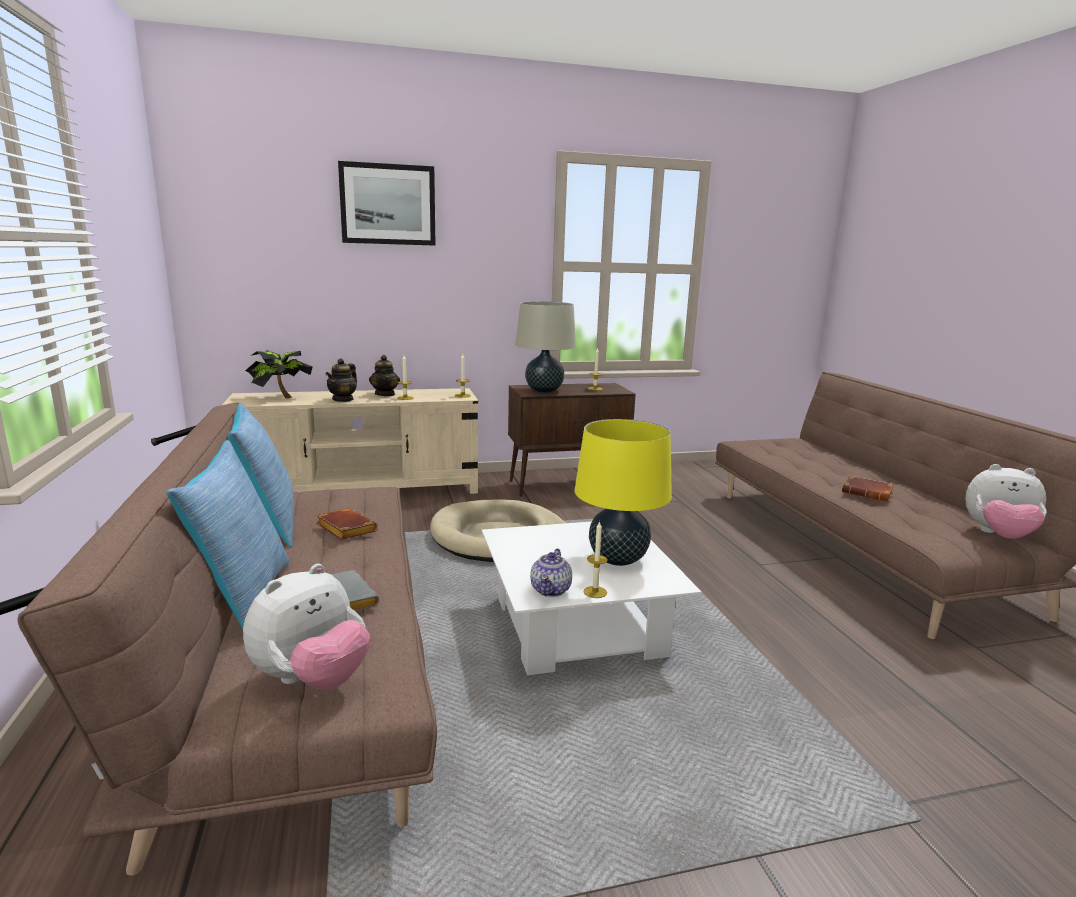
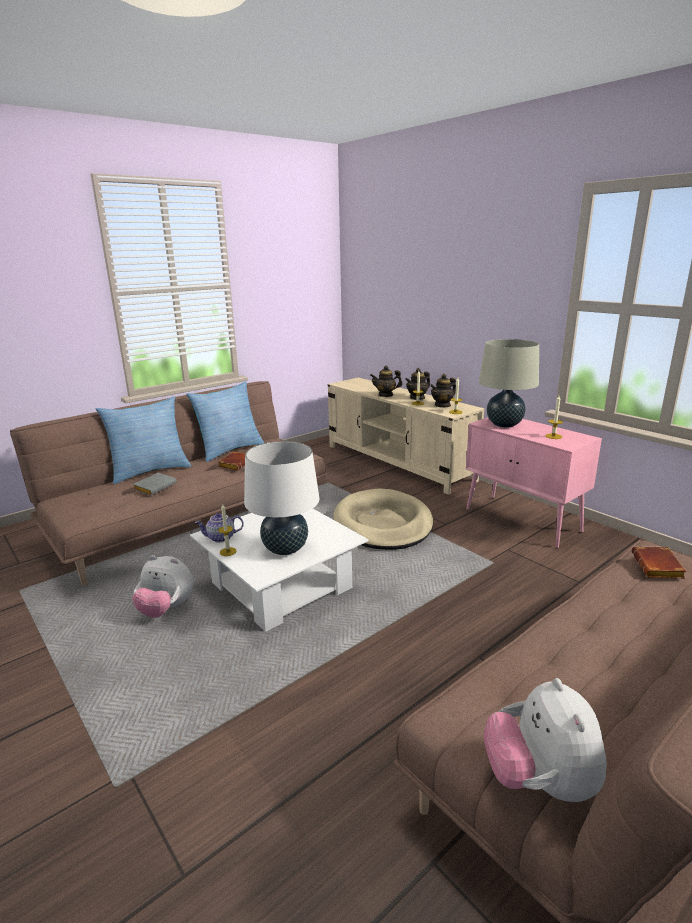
camera: 65 degrees right, 5 degrees up
plush toy [243,564,370,690] -> plush toy moved to [132,555,193,618]
potted plant [245,350,313,398] -> none
picture [338,161,436,246] -> none
brown cabinet [508,383,636,497] -> pink cabinet [466,417,602,548]
yellow table lamp [575,419,672,566] -> white table lamp [244,441,320,555]
brown book [842,476,894,501] -> brown book moved to [631,546,686,578]
none -> teapot [430,374,456,408]

